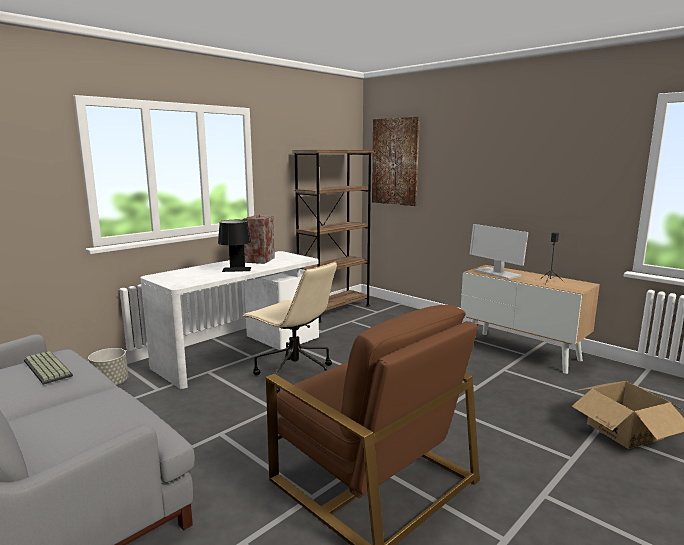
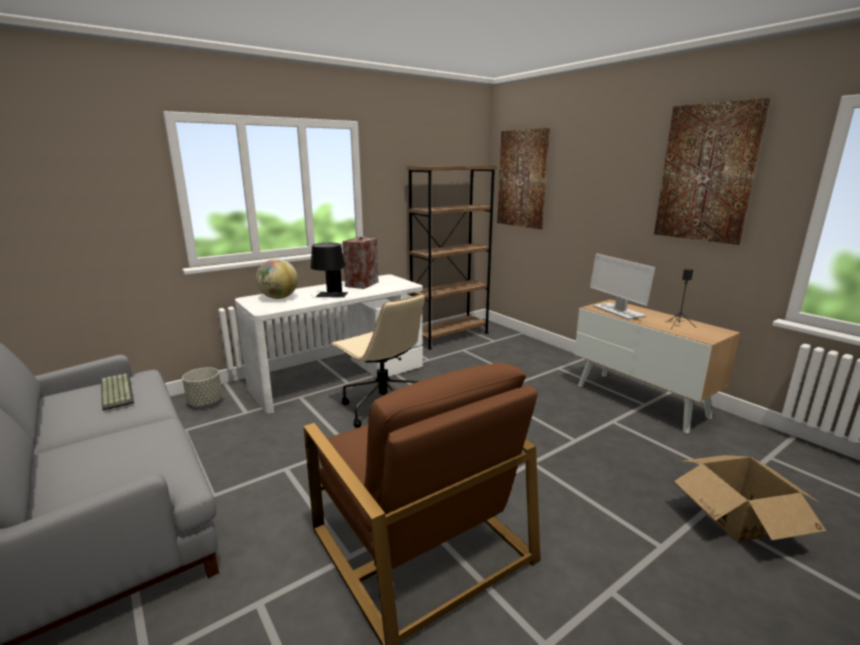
camera: 10 degrees right, 5 degrees up
none -> globe [256,259,298,299]
none -> picture [654,98,771,245]

